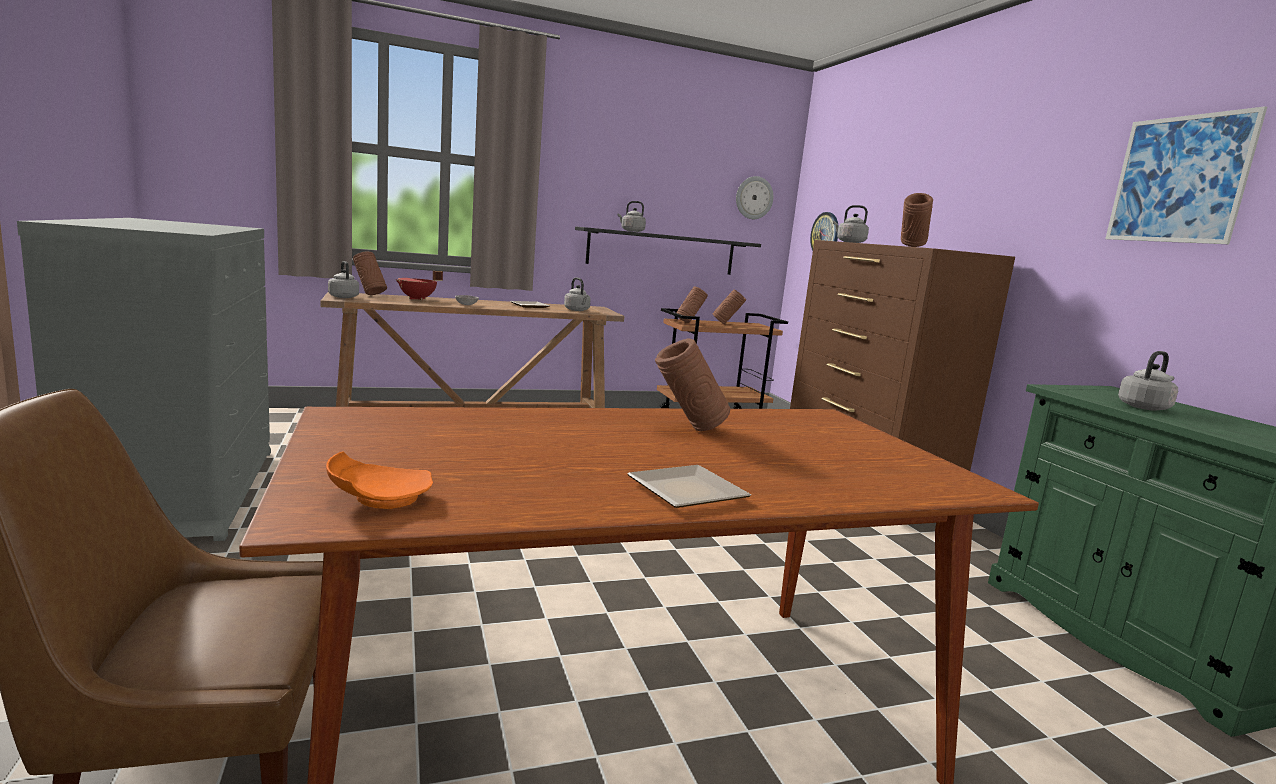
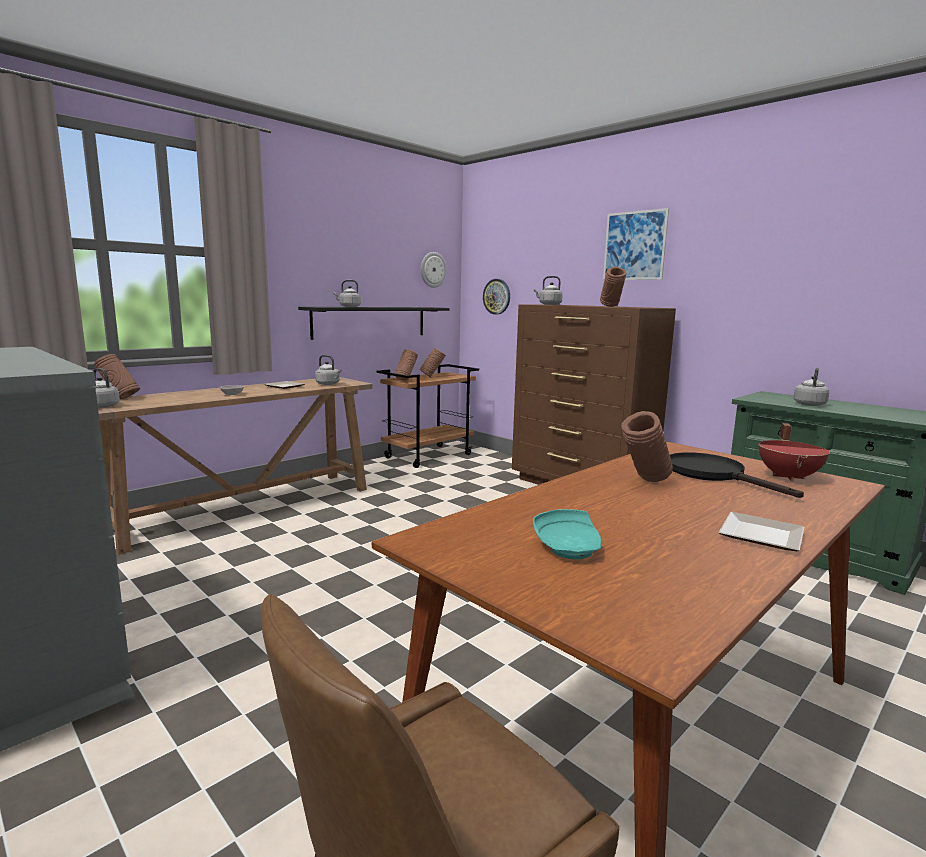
camera: 25 degrees left, 0 degrees up
orange plate [326,451,433,509] -> none
red cooking pot [396,271,443,300] -> red cooking pot moved to [759,423,830,482]
picture [1105,106,1267,244] -> picture moved to [603,208,669,280]
none -> turquoise plate [533,509,601,559]
none -> black frying pan [670,452,804,498]

